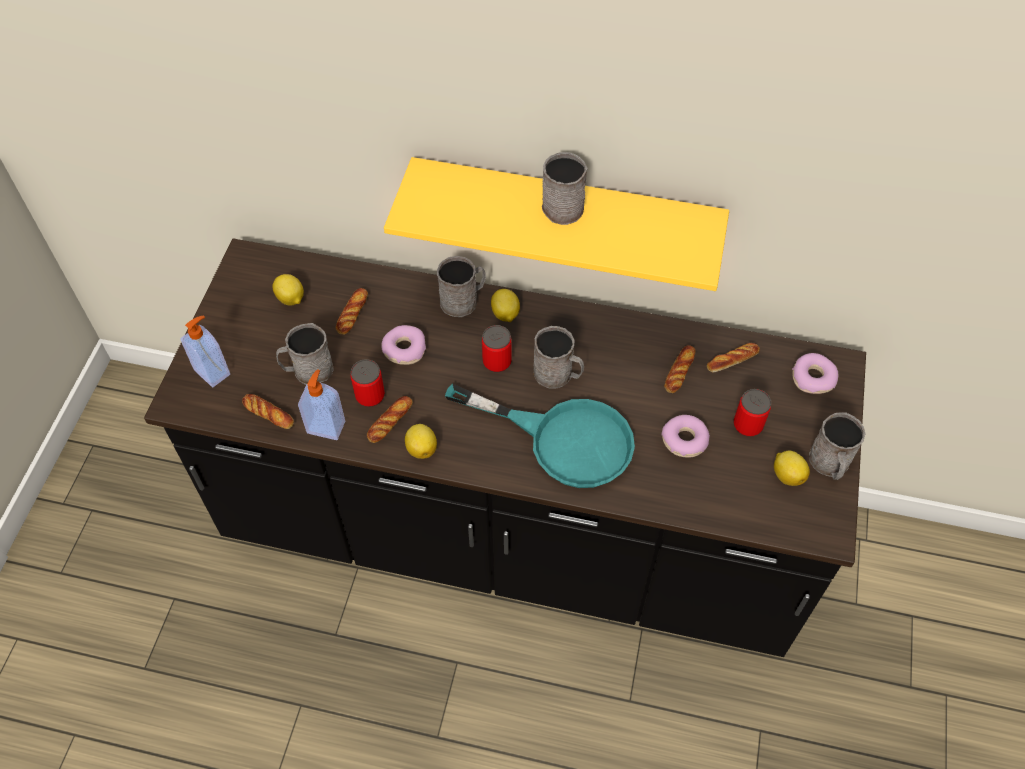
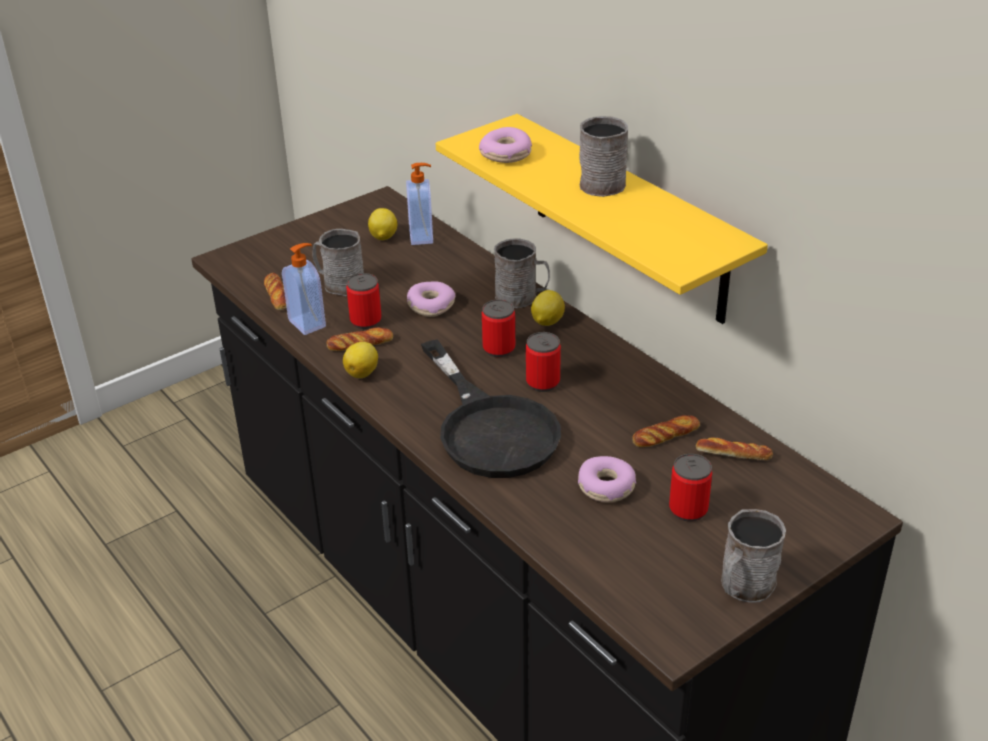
camera: 40 degrees right, 20 degrees down
soap dispenser [180,316,230,387] -> soap dispenser moved to [406,163,433,245]
bread [336,288,368,335] -> none
turquoise frying pan [445,383,635,488] -> black frying pan [421,339,561,478]
grey mug [533,326,584,389] -> can [526,332,561,392]
lemon [774,451,810,486] -> none
donut [792,353,838,394] -> donut moved to [479,127,532,163]

